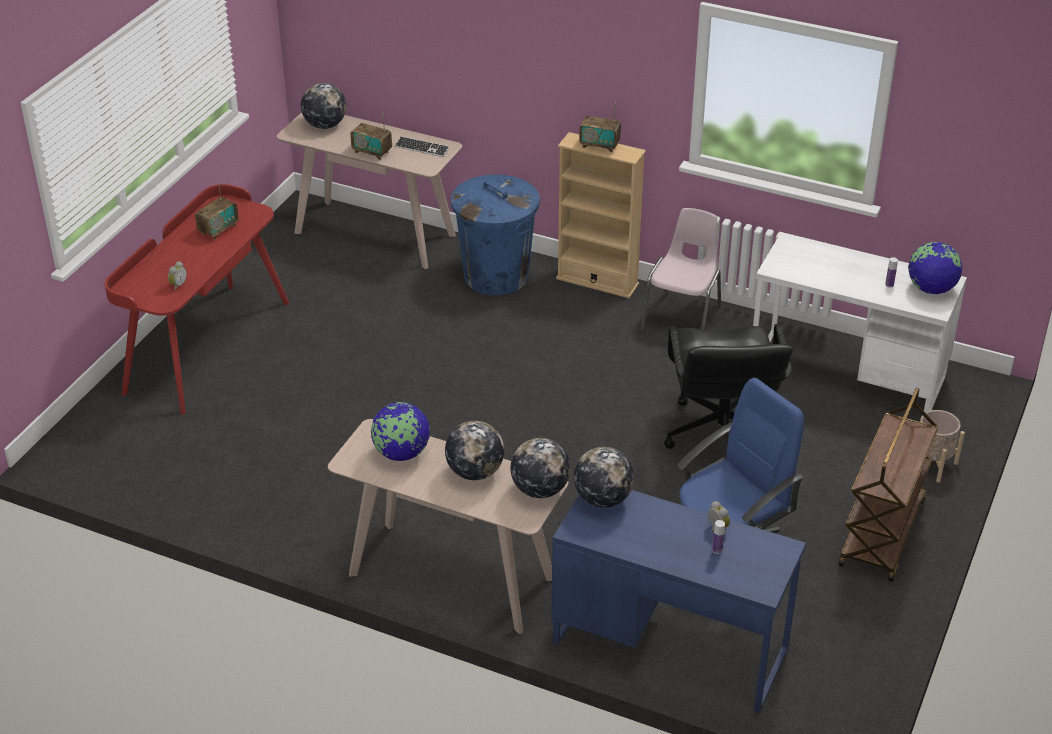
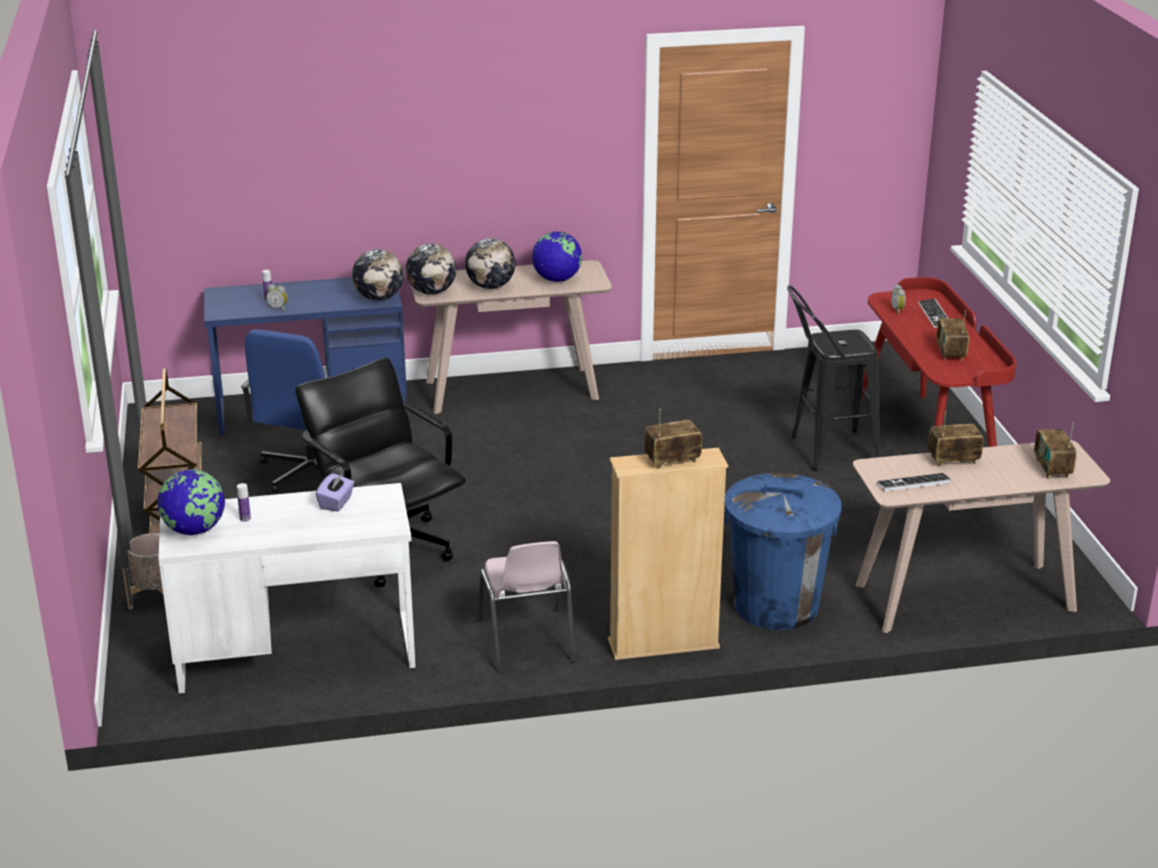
camera: 145 degrees right, 10 degrees down
globe [301,83,346,129] -> radio [1034,422,1077,479]
none -> purple tissue box [316,473,354,512]
none -> black stool [787,285,880,471]
none -> keyboard [918,298,949,328]

